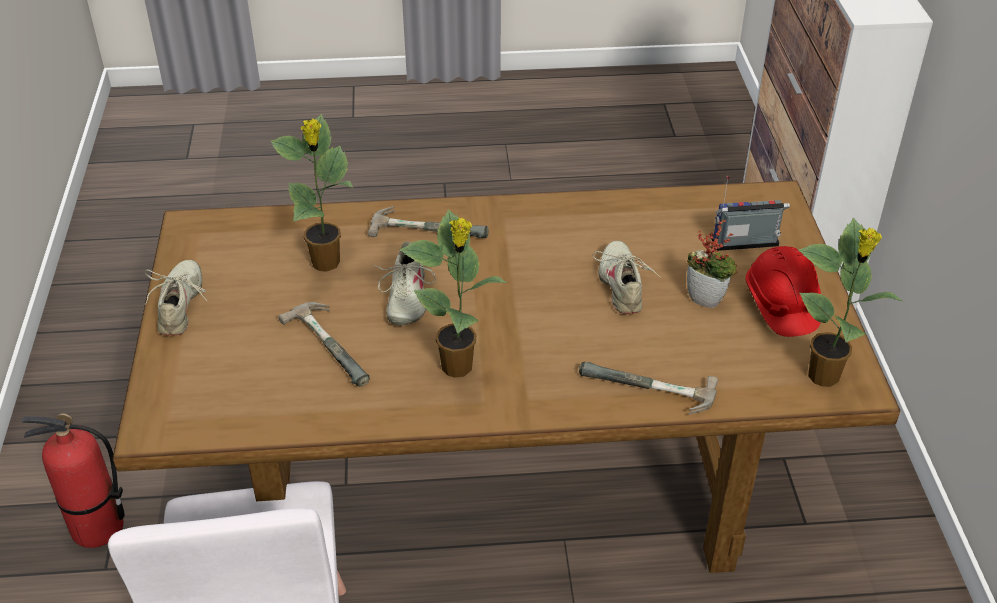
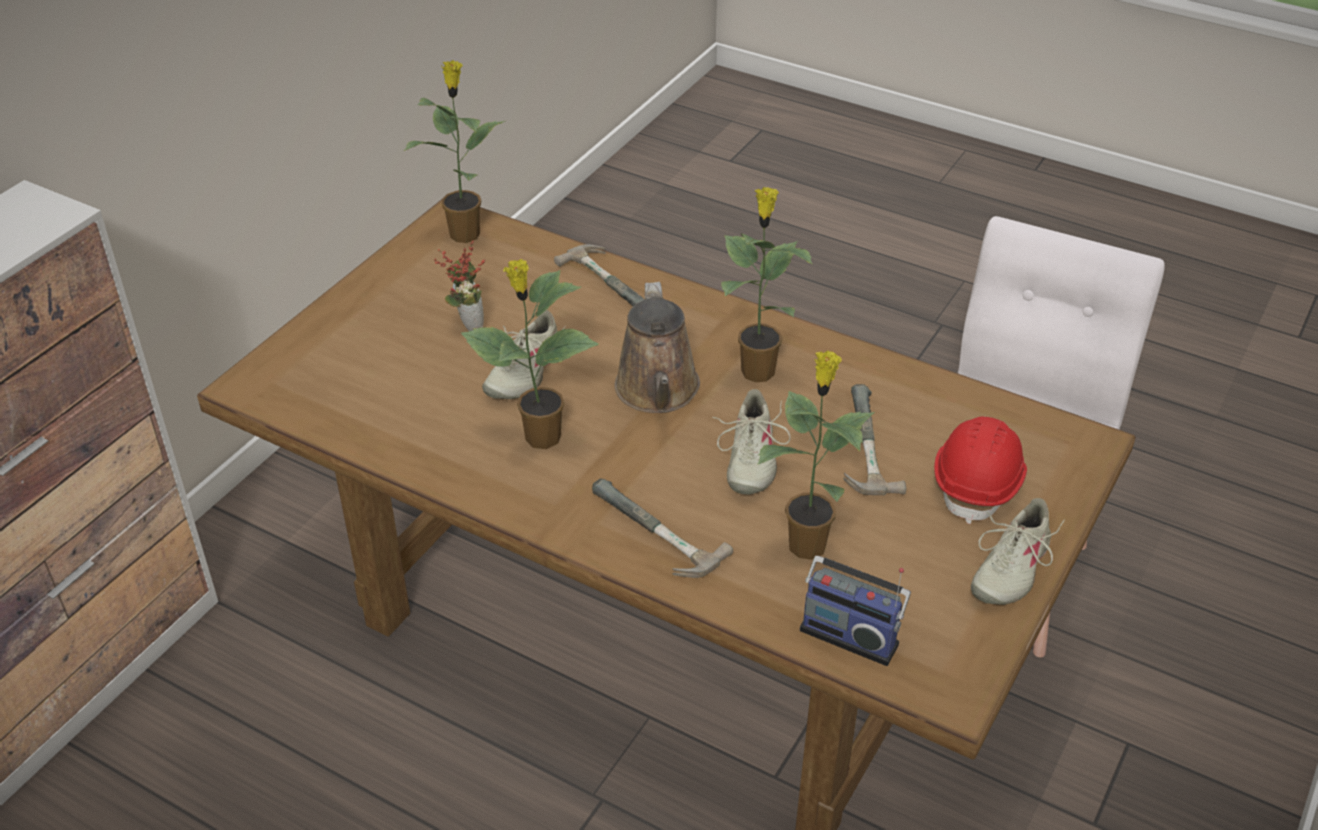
camera: 145 degrees left, 0 degrees up
fire extinguisher [22,413,125,548] -> none
beige shoe [374,241,436,325] -> beige shoe turned 150 degrees clockwise [712,389,791,495]
radio [712,176,790,251] -> radio moved to [800,556,911,666]
red hard hat [745,246,821,337] -> red hard hat moved to [934,416,1027,524]
none -> potted plant [461,259,599,449]
none -> brown watering can [615,282,700,413]

